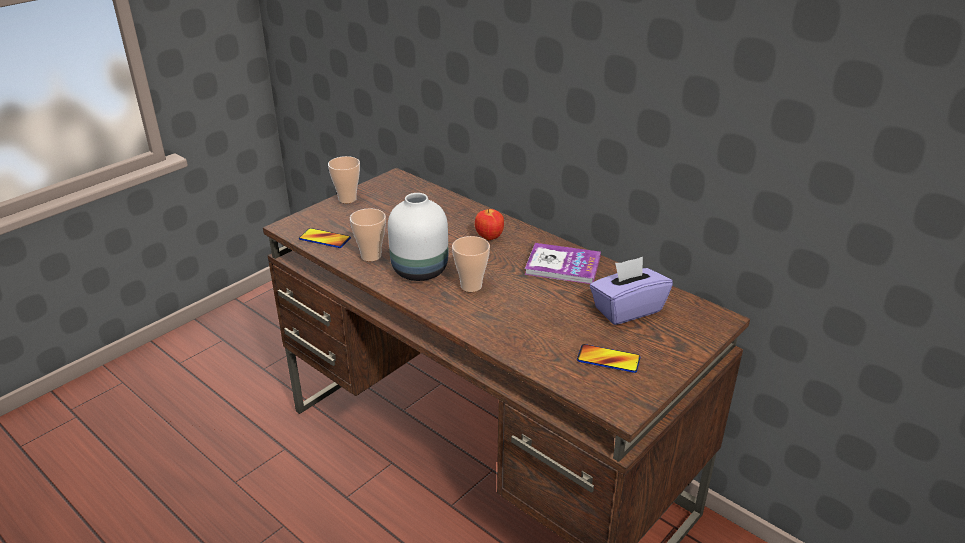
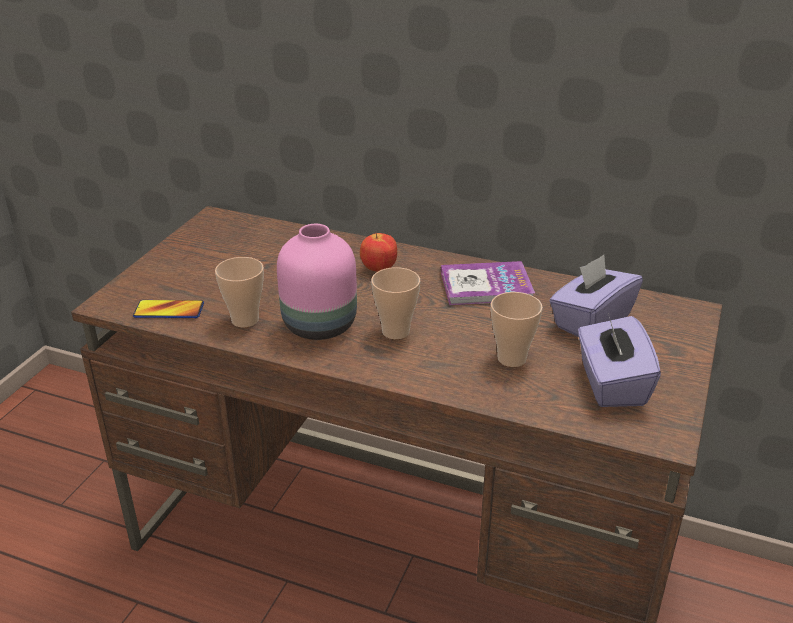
camera: 20 degrees left, 0 degrees up
cup [328,156,360,203] -> cup moved to [491,292,543,367]
white vase [388,193,448,281] -> pink vase [277,224,357,340]
phone [577,344,640,373] -> purple tissue box [578,313,661,407]

